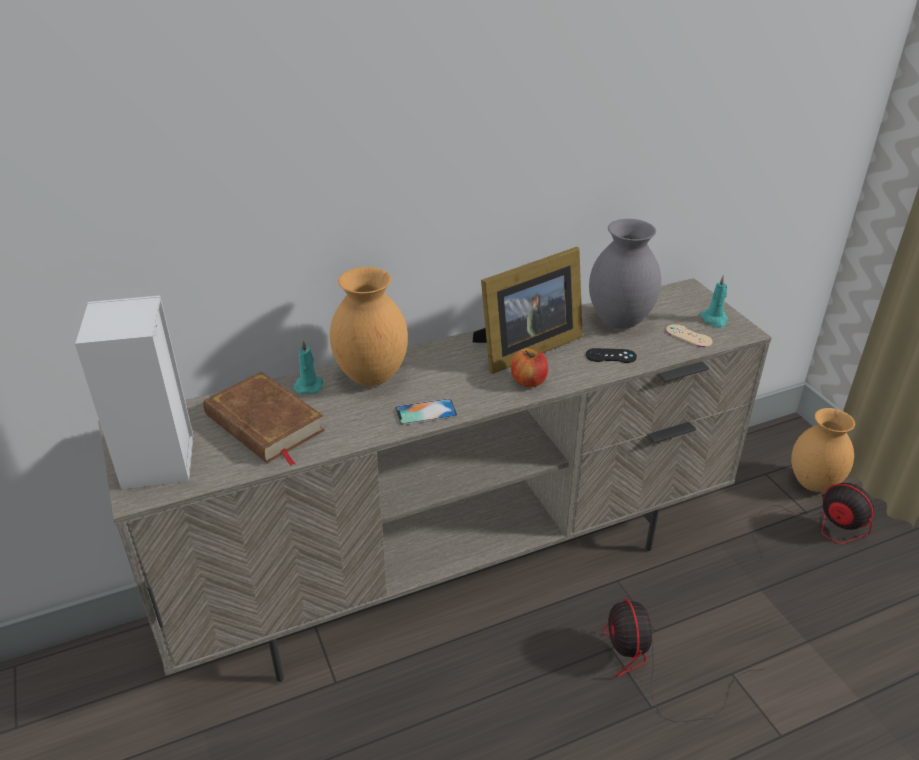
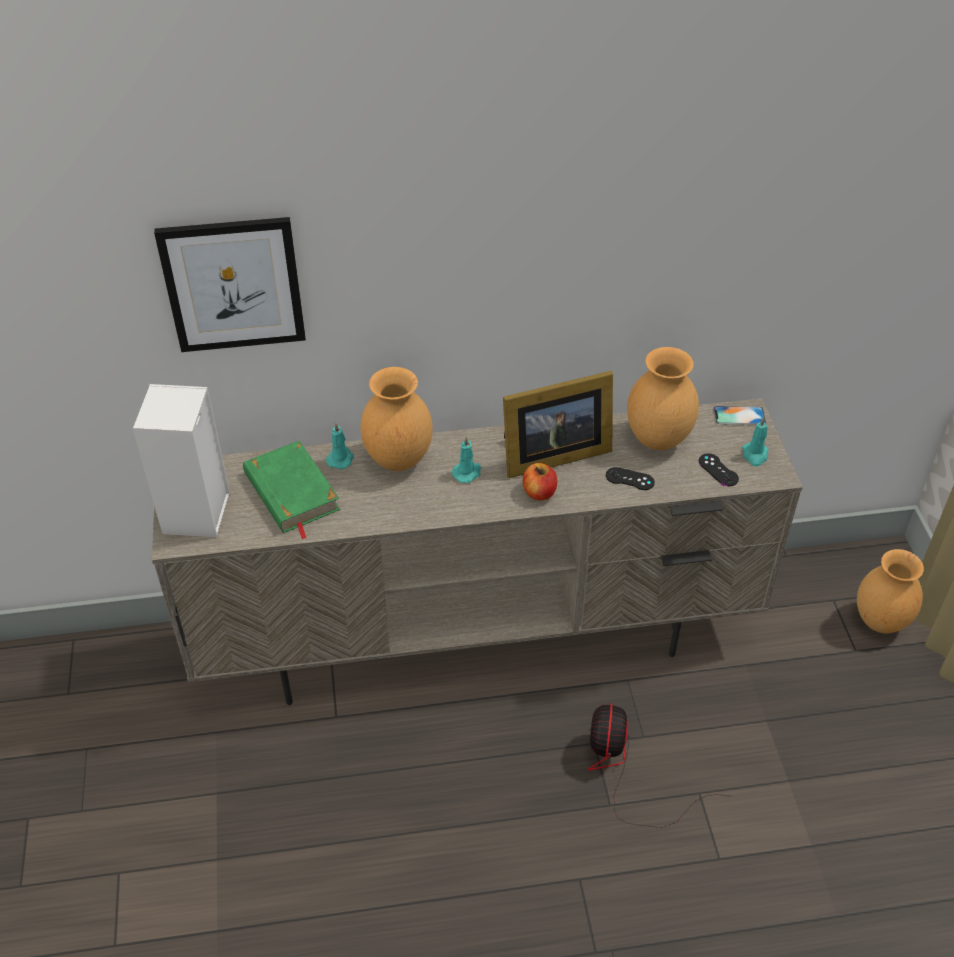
camera: 15 degrees right, 10 degrees up
brown book [203,372,325,466] -> green book [243,441,340,540]
phone [395,399,457,425] -> phone moved to [713,406,766,425]
grey vase [589,219,661,329] -> brown vase [627,347,699,450]
beige game controller [666,324,713,347] -> black game controller [699,453,739,486]
fan [750,483,874,575] -> none
none -> picture [154,217,306,352]
none -> turquoise candle [452,436,481,483]

